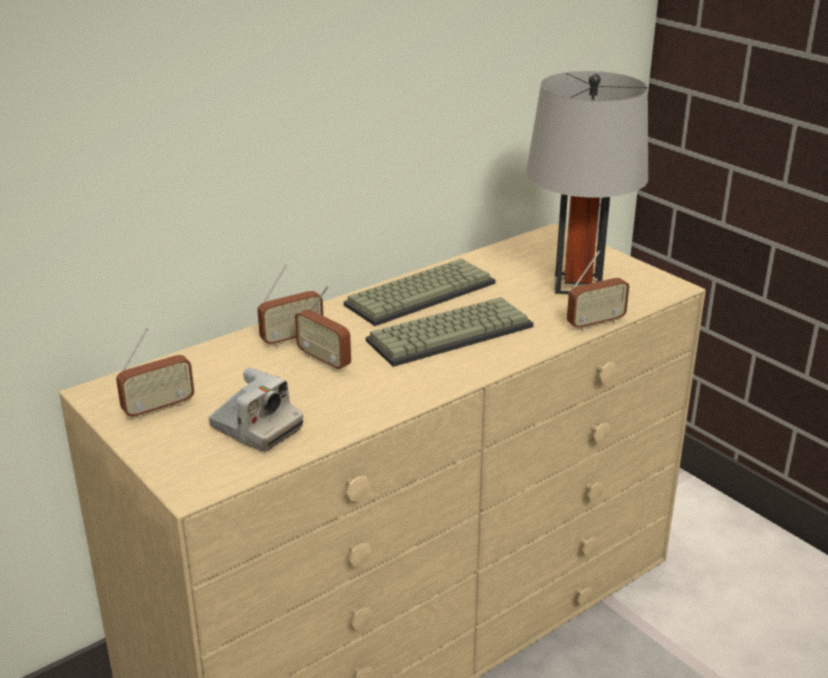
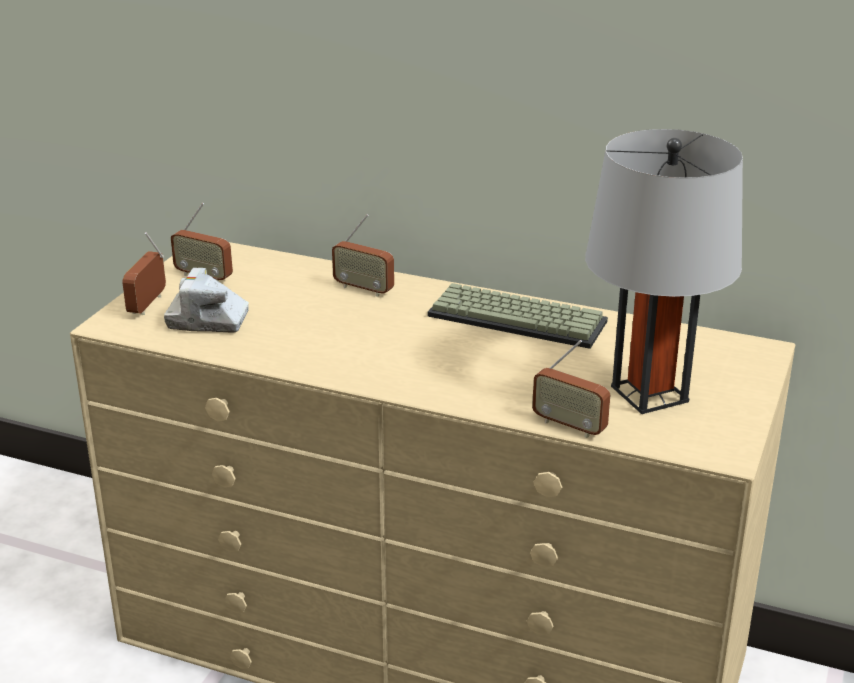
camera: 60 degrees right, 0 degrees up
camera [208,367,303,452] -> camera turned 90 degrees clockwise [164,268,249,332]
radio [295,285,351,371] -> radio moved to [122,232,166,315]
keyboard [366,297,534,367] -> none

